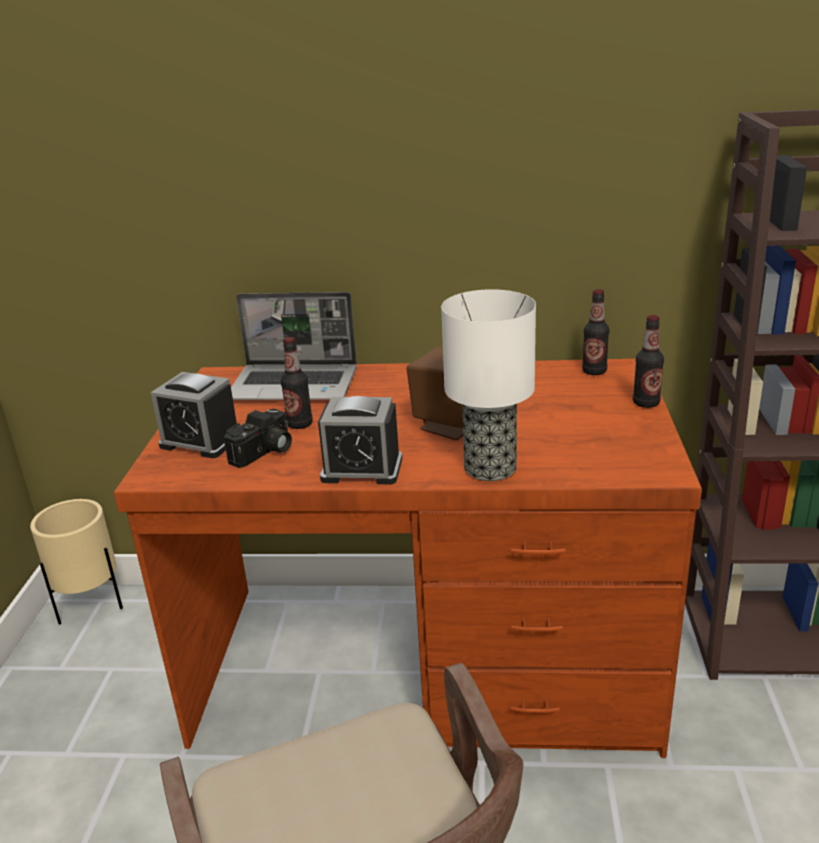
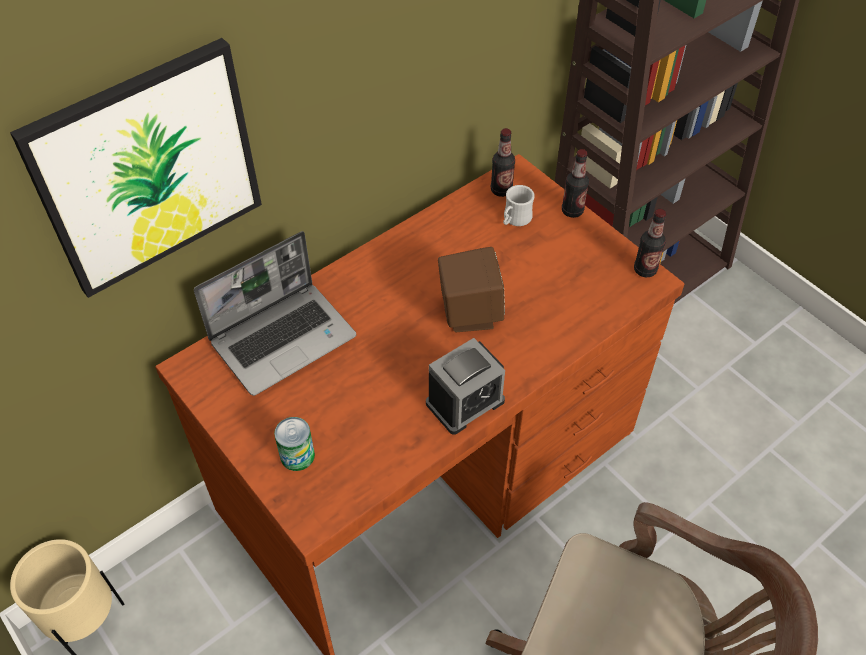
camera: 45 degrees left, 25 degrees up
alarm clock [151,372,237,458] -> can [274,417,315,471]
camera [224,409,292,468] -> none
bottle [281,337,313,429] -> bottle moved to [634,209,666,277]
table lamp [441,289,536,481] -> none
none -> picture [10,38,262,298]
none -> white mug [503,185,535,226]

